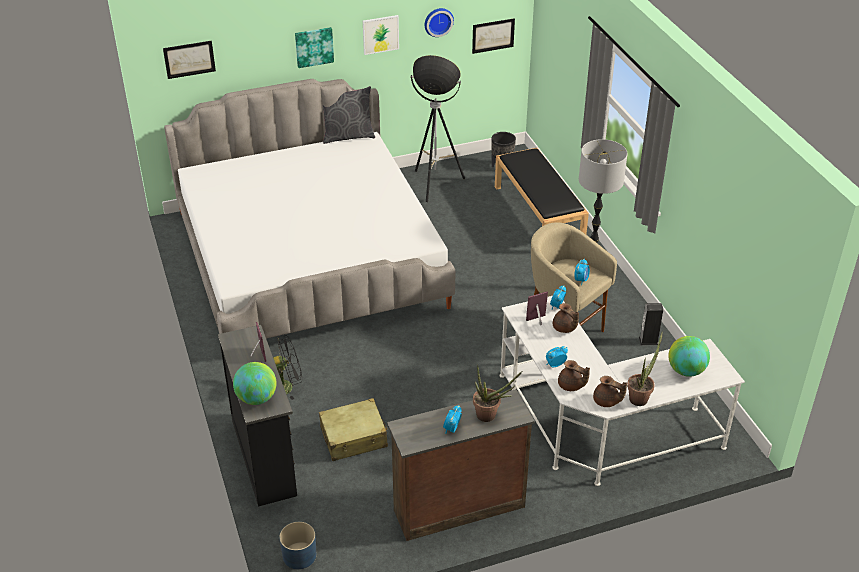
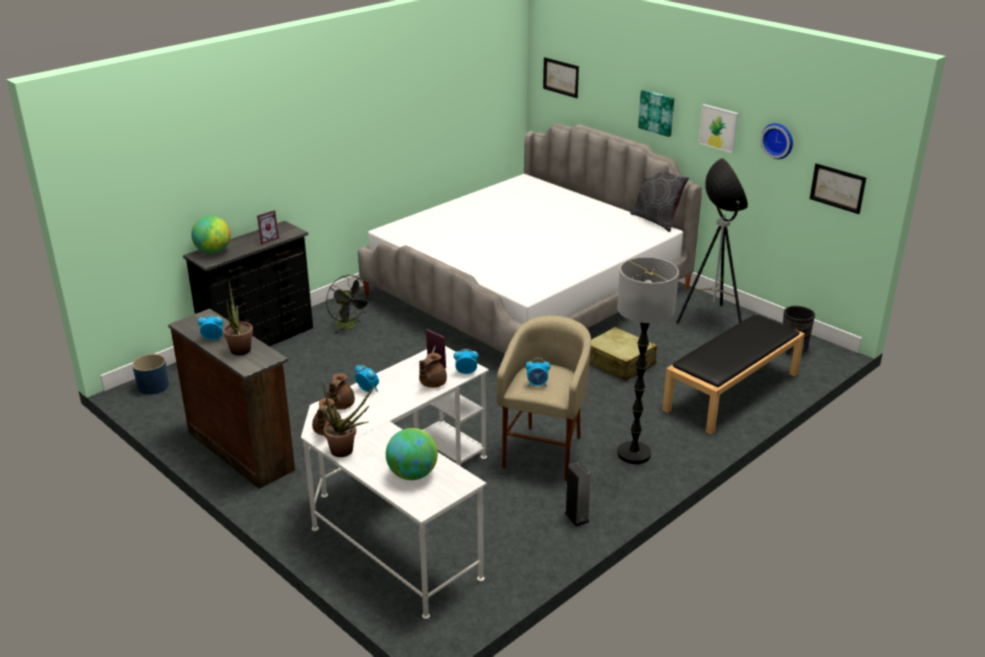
camera: 65 degrees right, 10 degrees down
beige suitcase [319,398,388,461] -> beige suitcase moved to [589,327,657,381]

